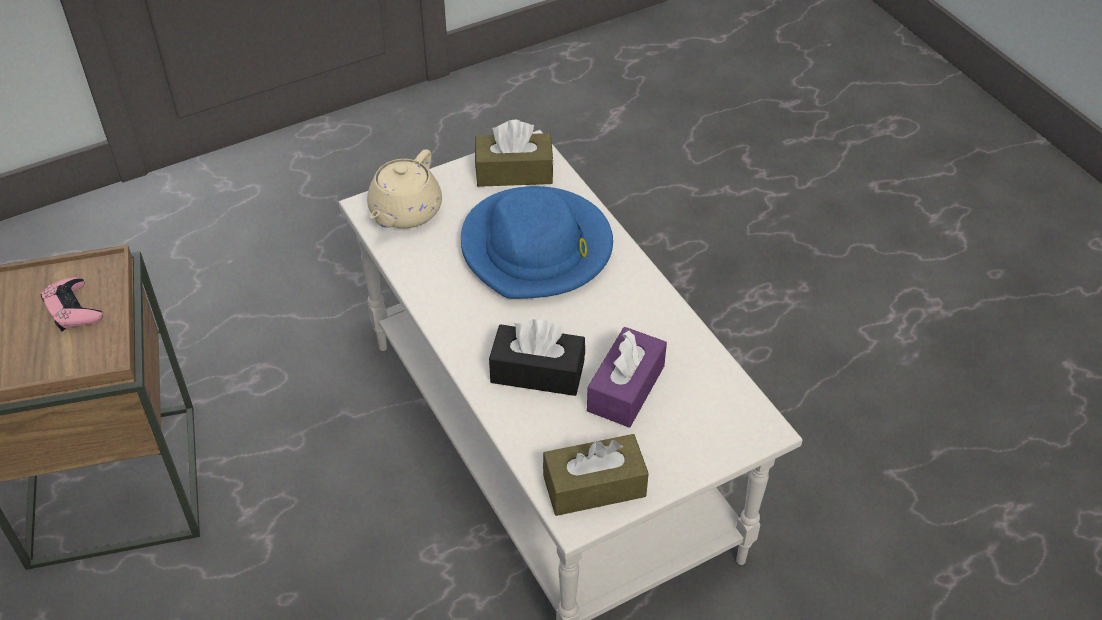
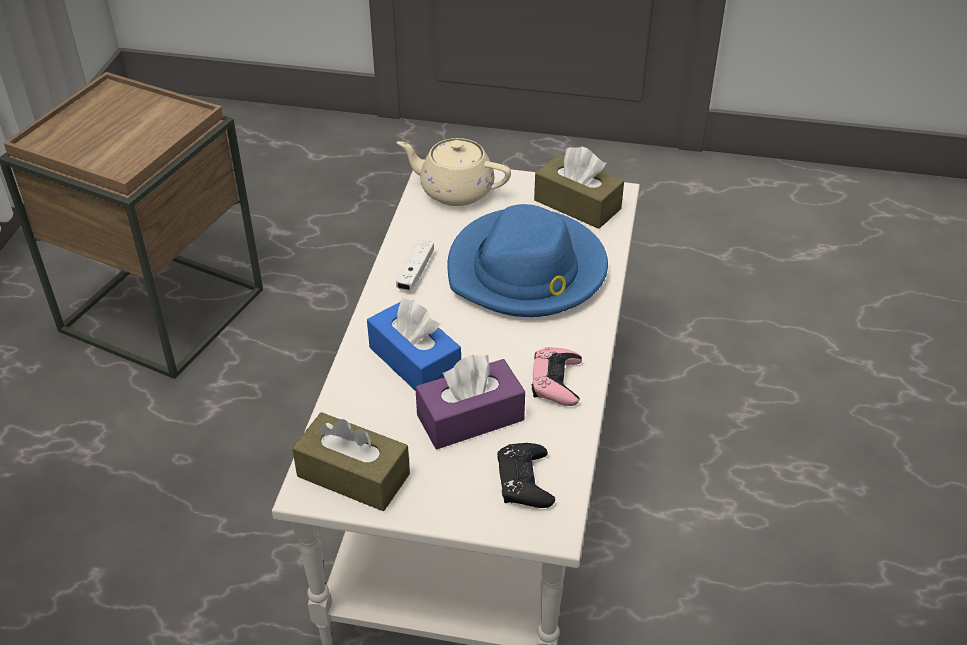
camera: 40 degrees right, 5 degrees down
pink game controller [41,278,103,332] -> pink game controller moved to [532,347,582,406]
beige teapot [367,149,442,229] -> beige teapot turned 45 degrees clockwise [397,138,511,206]
black tissue box [489,319,585,396] -> blue tissue box [367,298,461,391]
none -> white game controller [396,240,434,291]
none -> black game controller [497,443,555,508]

